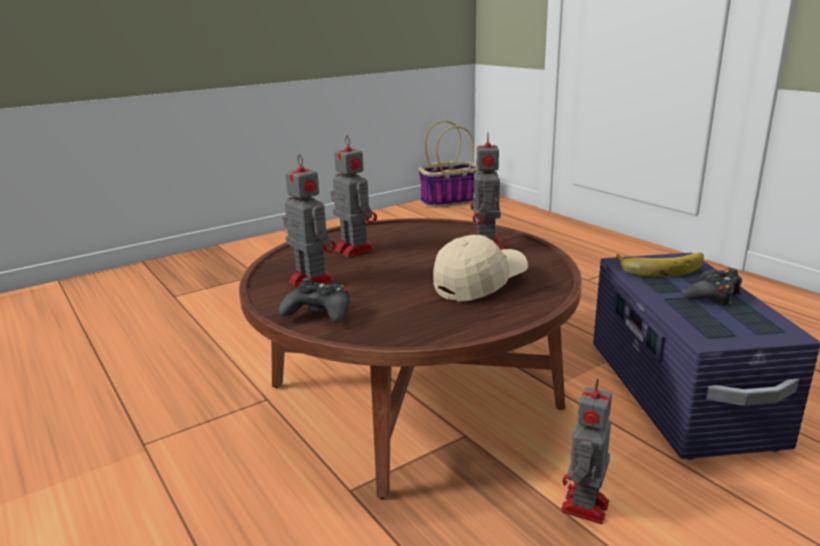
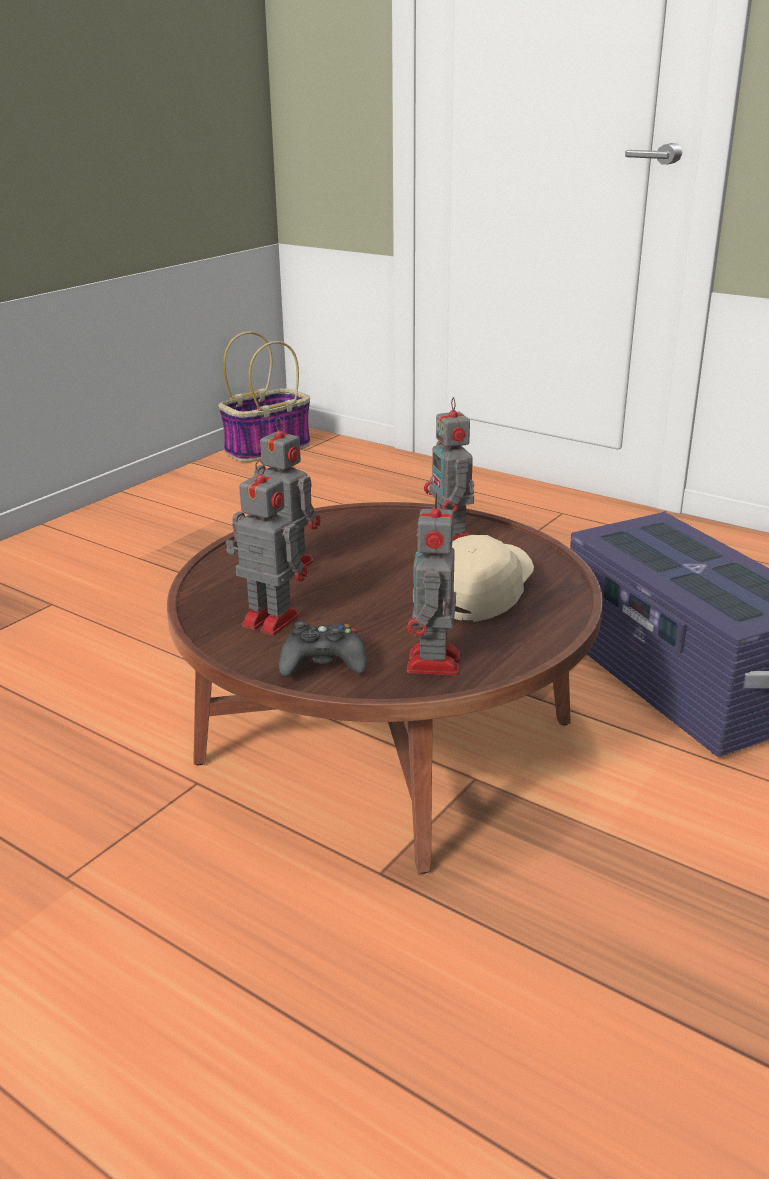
camera: 20 degrees left, 5 degrees up
toy robot [561,378,612,524] -> toy robot moved to [407,492,460,675]
banana [616,252,704,277] -> none
black game controller [684,269,742,306] -> none

